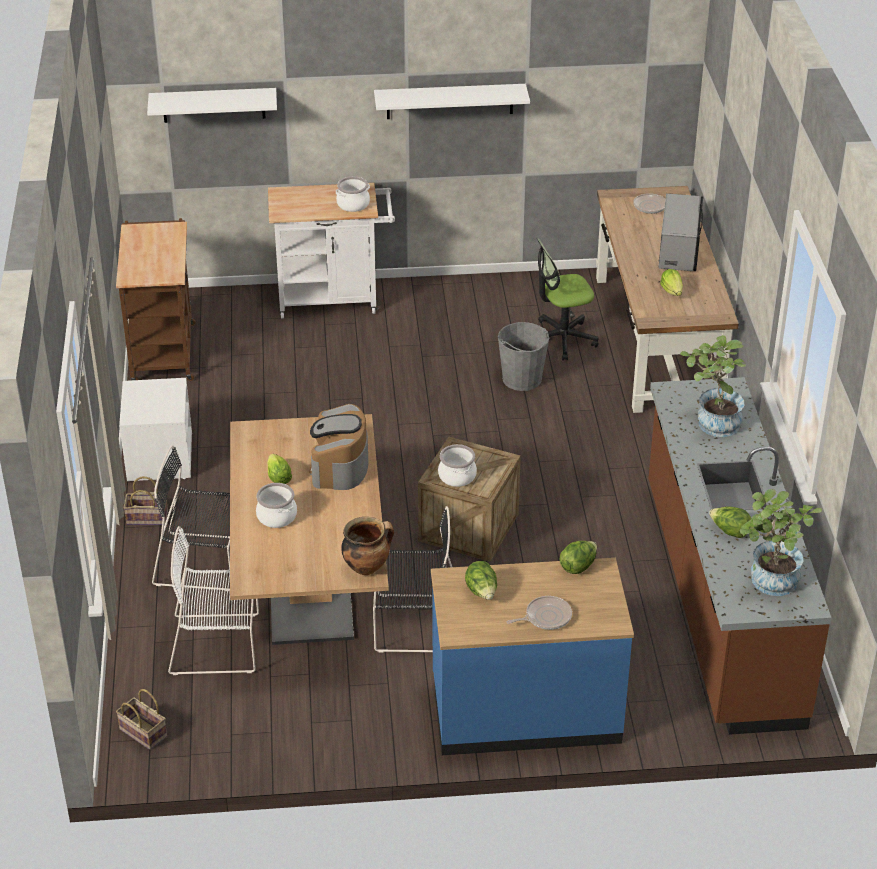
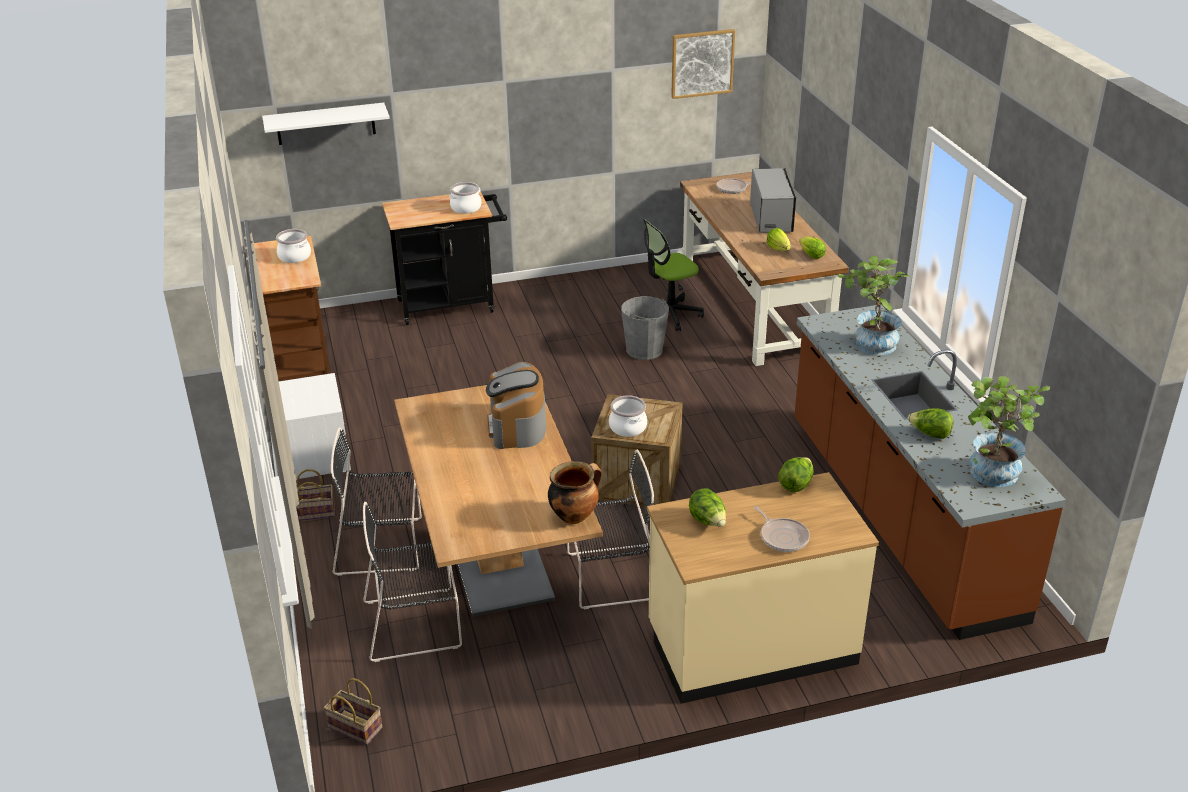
camera: 10 degrees left, 5 degrees down
white chair [168,526,259,675] -> black chair [363,502,462,662]
cooking pot [256,483,297,528] -> cooking pot moved to [276,229,311,263]
lettuce [267,454,292,484] -> lettuce moved to [799,237,826,259]
white cart [268,183,395,319] -> black cart [382,191,507,325]
white shelf [374,84,530,119] -> none
blue counter [431,558,634,755] -> beige counter [647,472,879,704]
frying pan [507,596,572,630] -> frying pan turned 90 degrees clockwise [754,506,810,552]
none -> picture [671,29,735,99]

